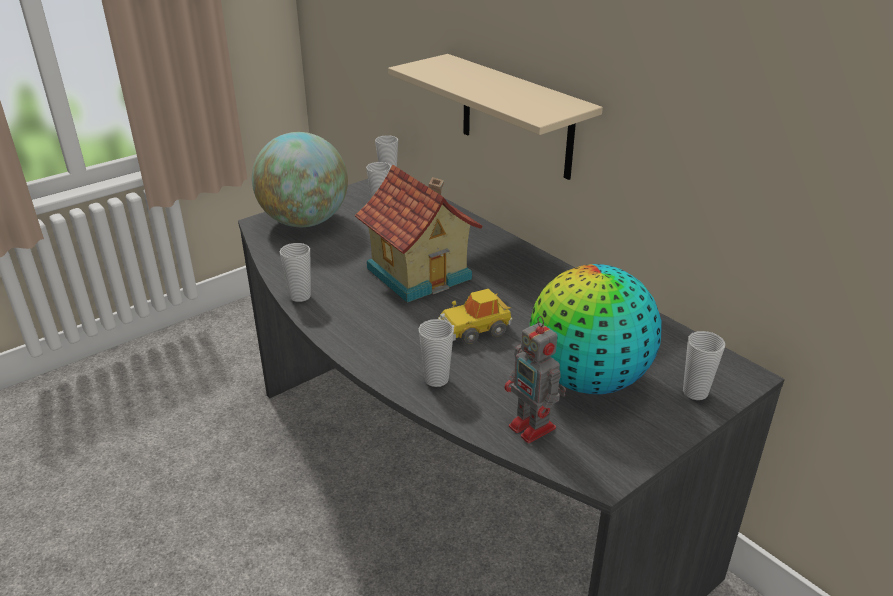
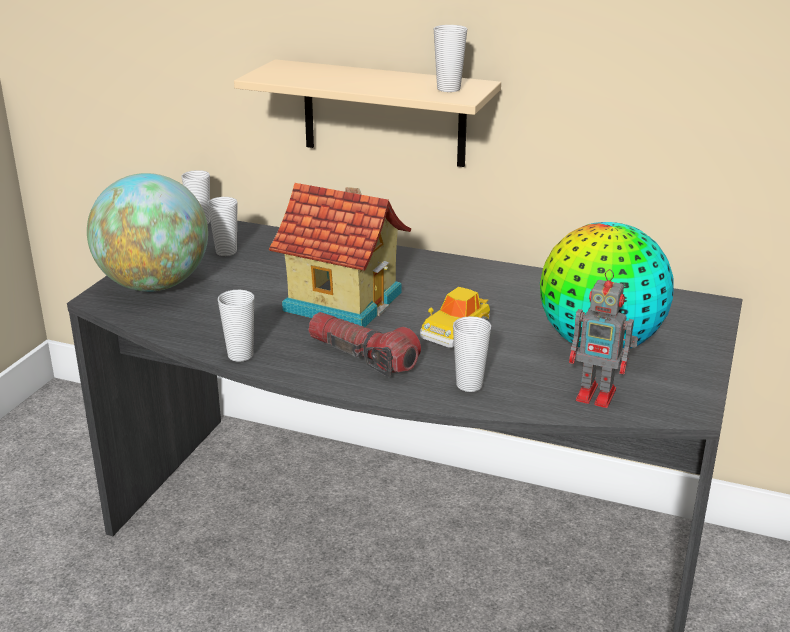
camera: 30 degrees left, 5 degrees down
cup [683,331,725,400] -> cup moved to [434,25,467,92]
none -> flashlight [308,312,421,377]

